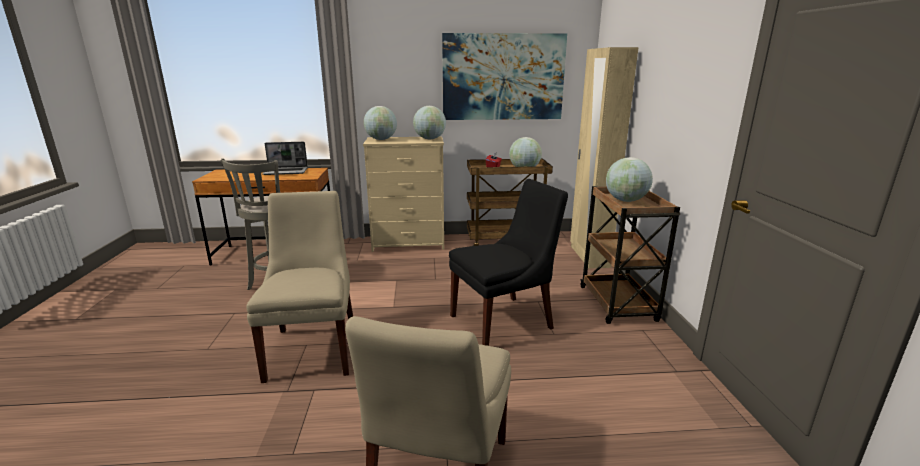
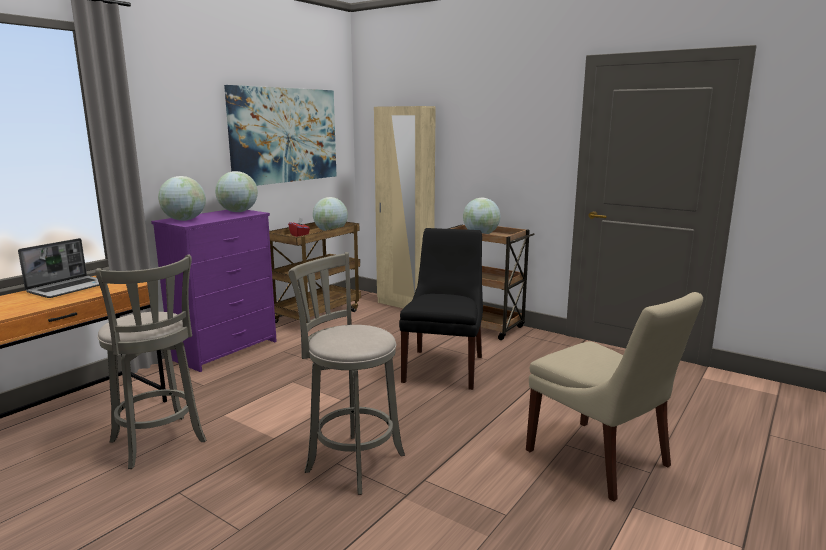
camera: 50 degrees left, 5 degrees down
beige chair [246,191,353,383] -> grey stool [288,252,405,495]
beige dresser [363,137,444,252] -> purple dresser [151,210,277,372]

